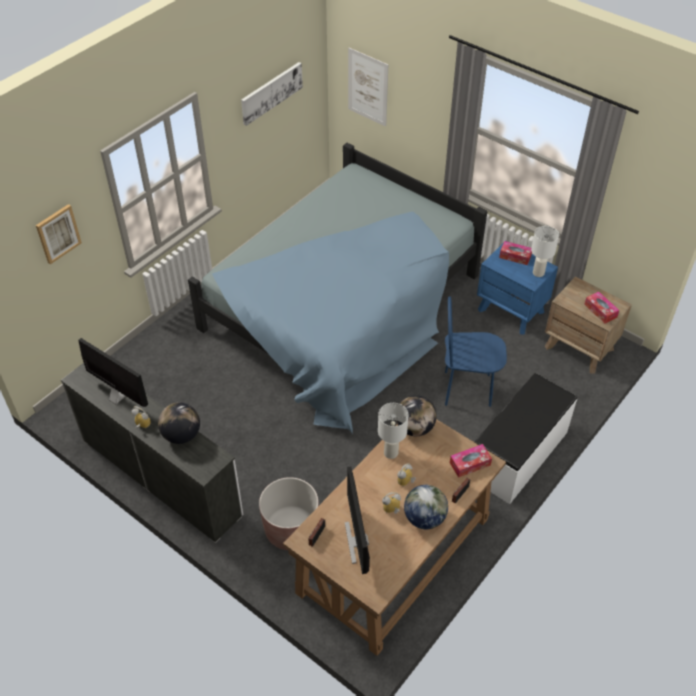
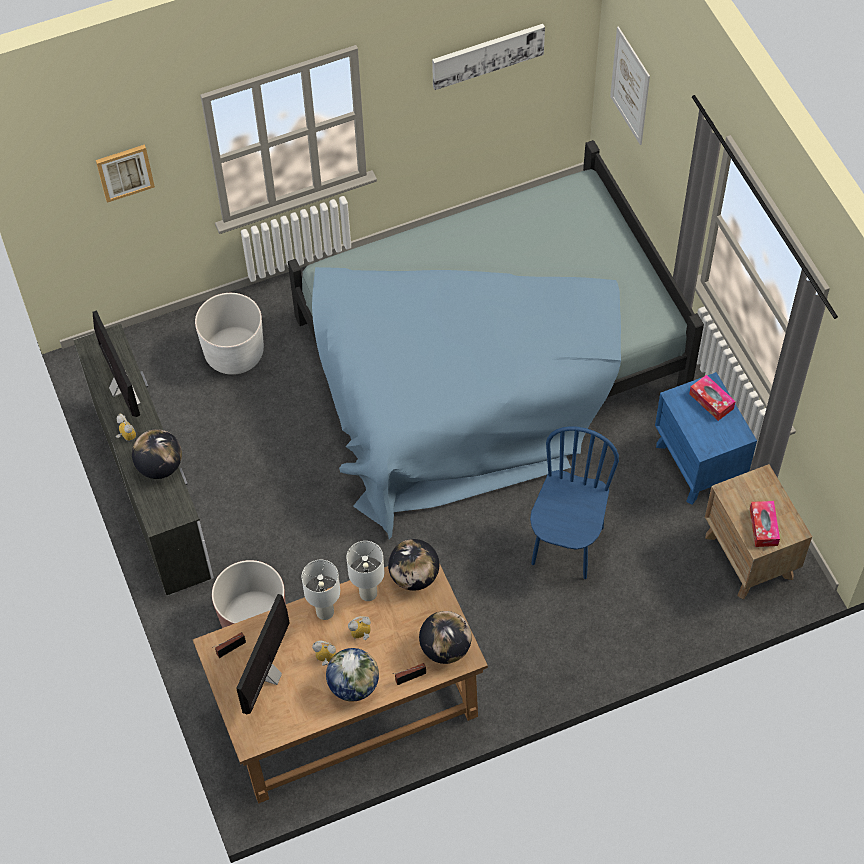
camera: 30 degrees right, 10 degrees up
blue chair [445,296,507,407] -> blue chair turned 75 degrees clockwise [530,426,619,579]
tissue box [450,444,492,478] -> globe [419,611,472,664]
white bench [475,373,577,504] -> none
white table lamp [531,226,559,277] -> white table lamp moved to [302,560,340,620]
none -> white planter [195,293,264,375]

